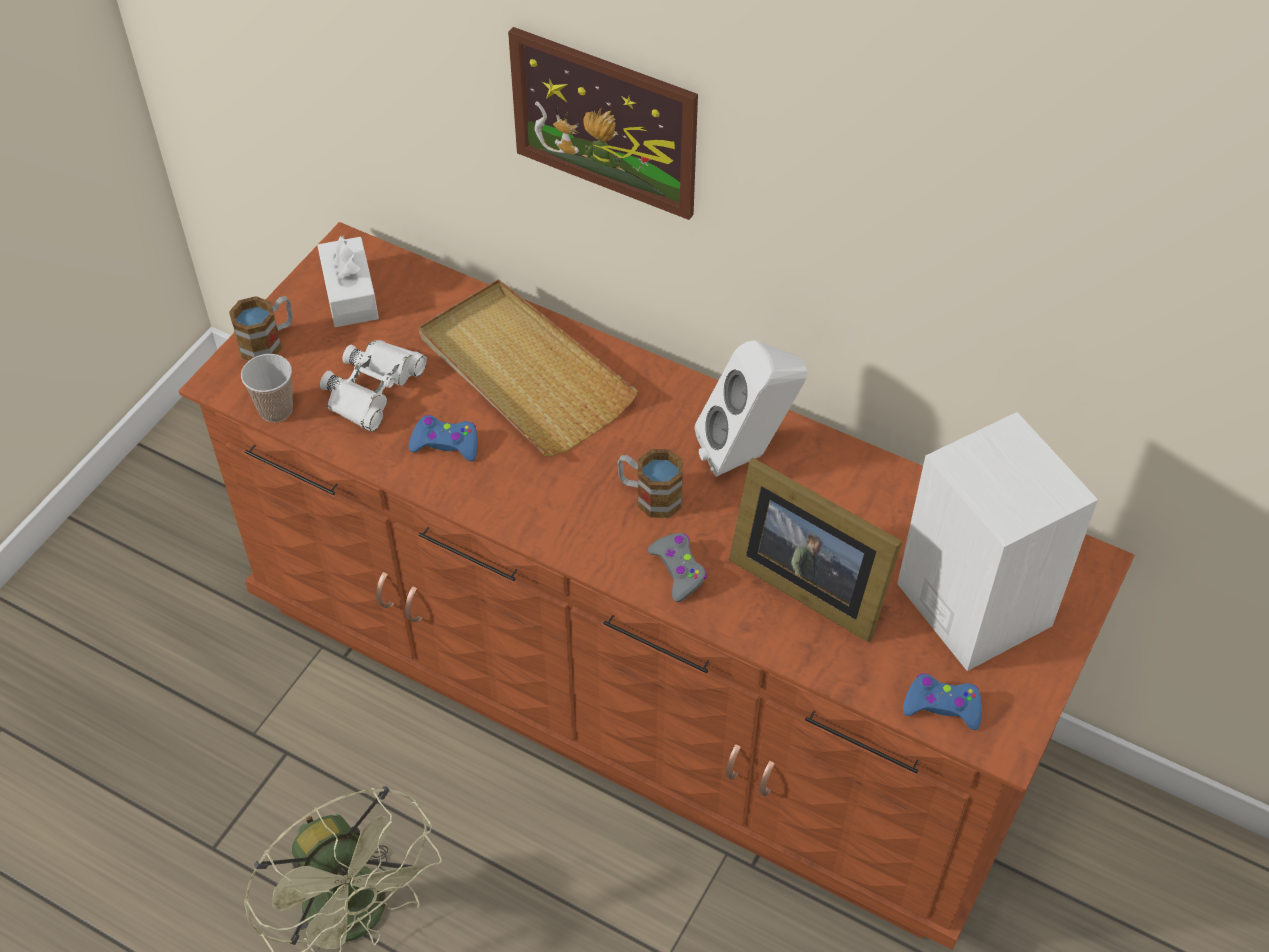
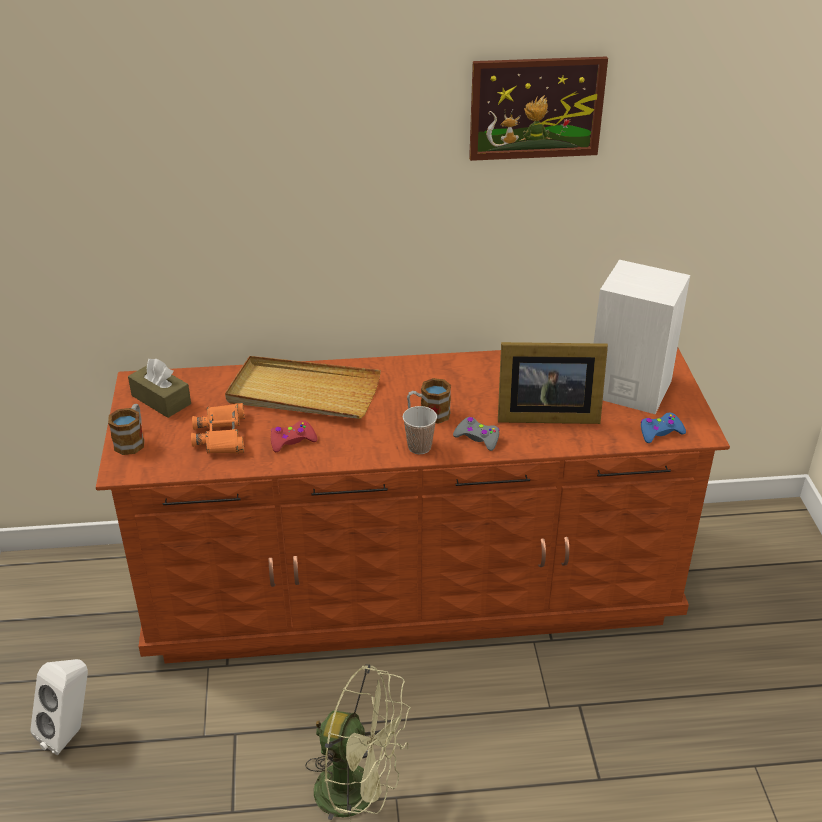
camera: 35 degrees left, 15 degrees down
cup [241,354,293,422] -> cup moved to [403,406,437,454]
white tissue box [317,236,379,327] -> brown tissue box [128,358,191,418]
white binoculars [320,340,427,432] -> orange binoculars [191,403,244,454]
blue game controller [409,415,478,461] -> red game controller [271,420,317,452]
picture [508,27,698,220] -> picture moved to [469,57,608,161]
white speaker [695,340,807,477] -> white speaker moved to [30,659,88,755]

